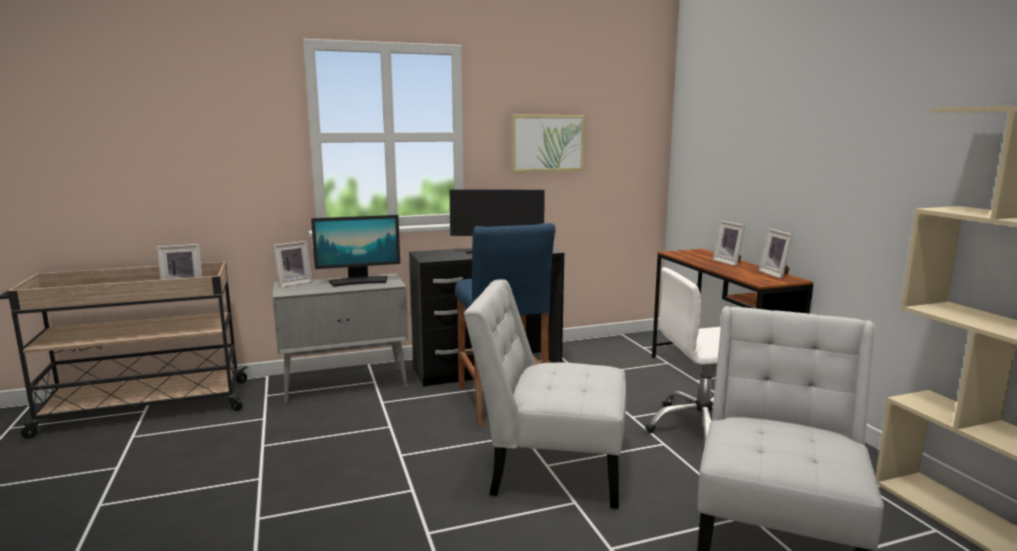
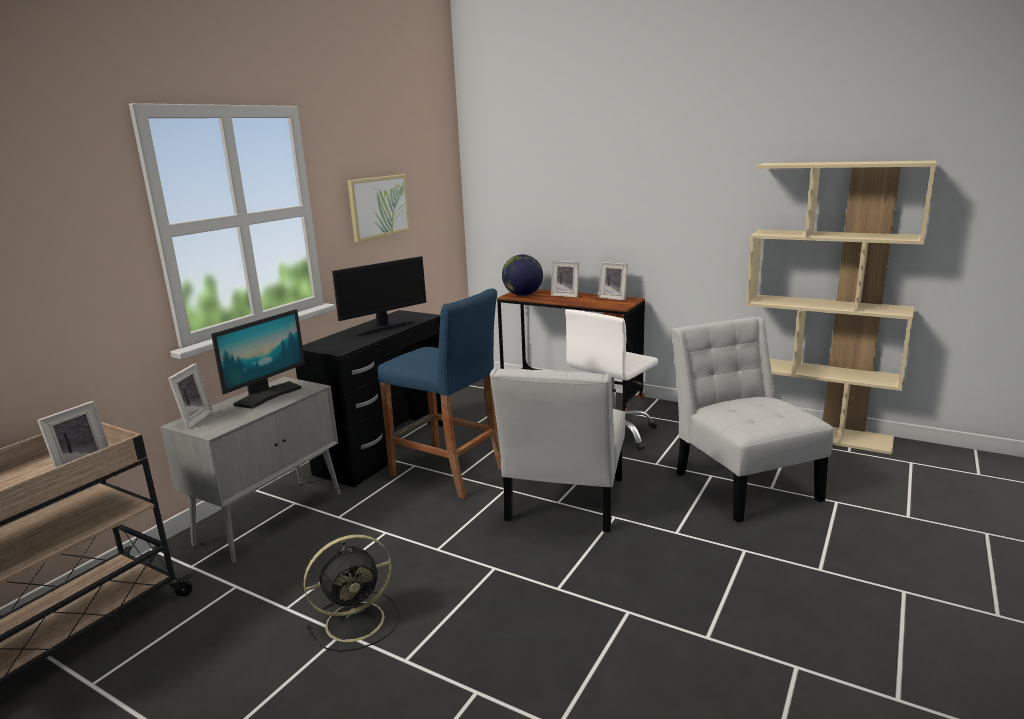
camera: 40 degrees left, 5 degrees up
white chair [464,279,626,509] -> white chair turned 45 degrees counterclockwise [490,368,625,532]
none -> black fan [303,534,399,652]
none -> globe [502,254,543,296]

